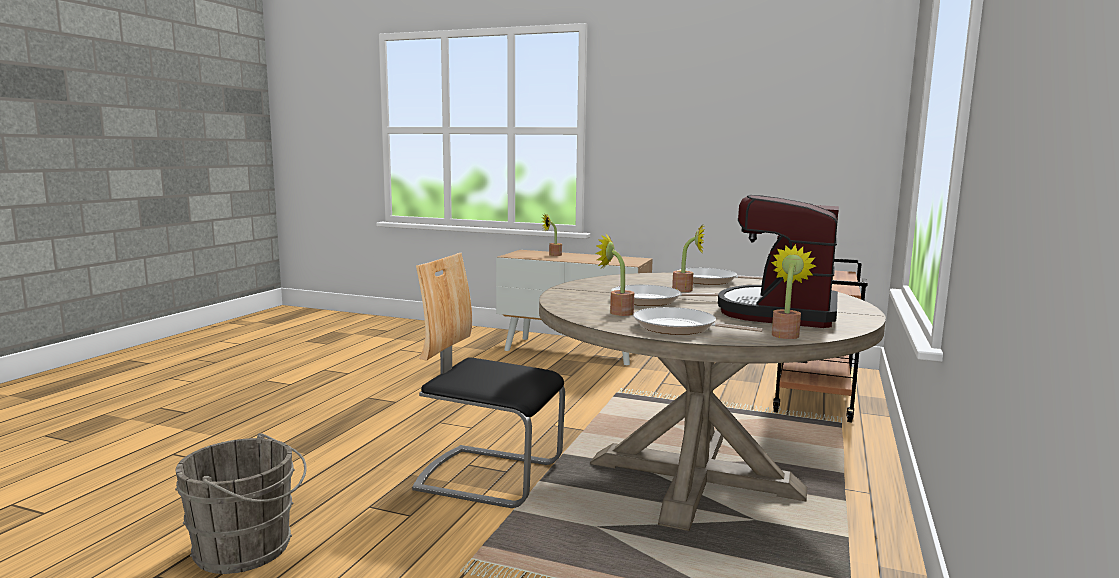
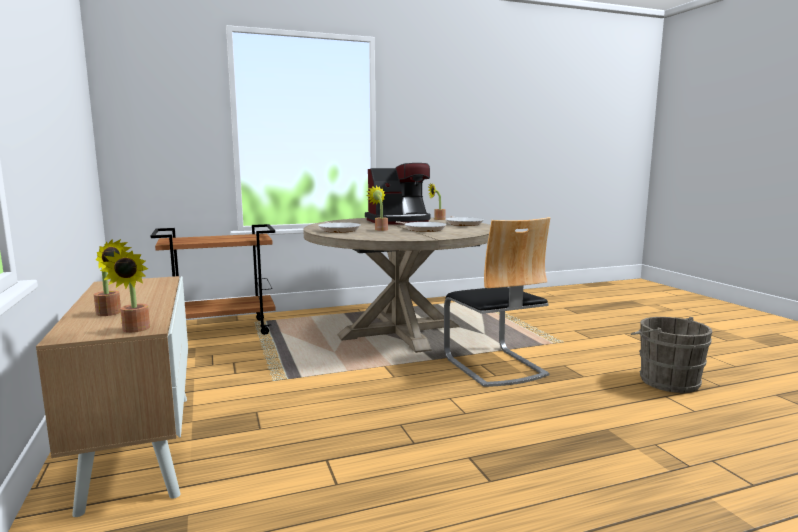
camera: 130 degrees left, 0 degrees up
potted plant [595,233,634,316] -> potted plant moved to [100,249,150,333]

